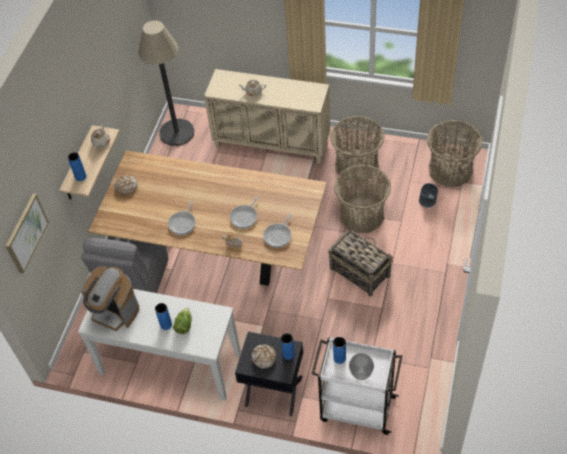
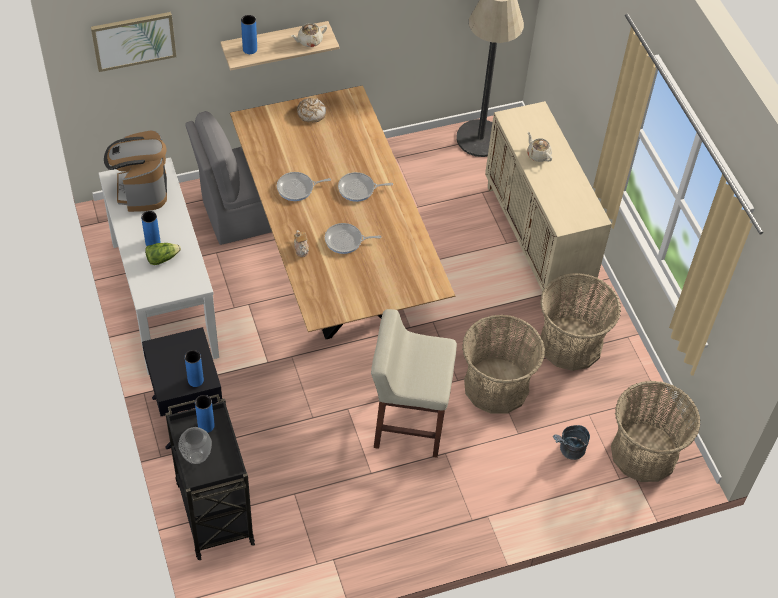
camera: 50 degrees right, 0 degrees up
bread [251,345,276,369] -> none
frying pan [263,214,291,247] -> frying pan moved to [338,172,393,202]
white cart [312,337,402,435] -> black cart [165,394,255,560]
basket [328,227,393,297] -> beige stool [371,309,457,458]

